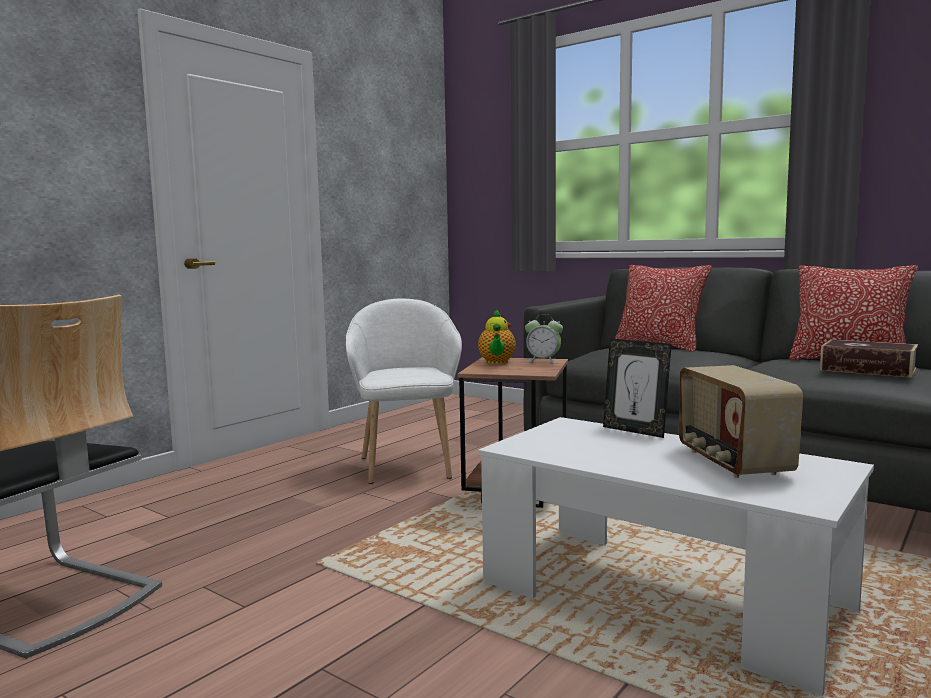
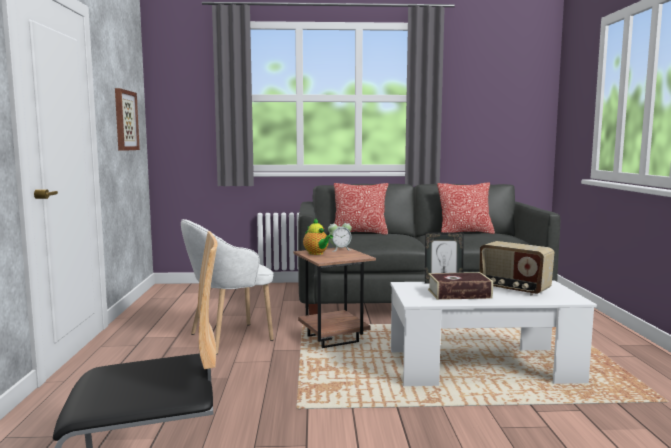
camera: 40 degrees left, 0 degrees up
white armchair [346,299,462,484] -> white armchair turned 75 degrees counterclockwise [181,219,274,355]
book [820,339,918,378] -> book moved to [428,272,493,300]
none -> picture [115,88,140,151]

